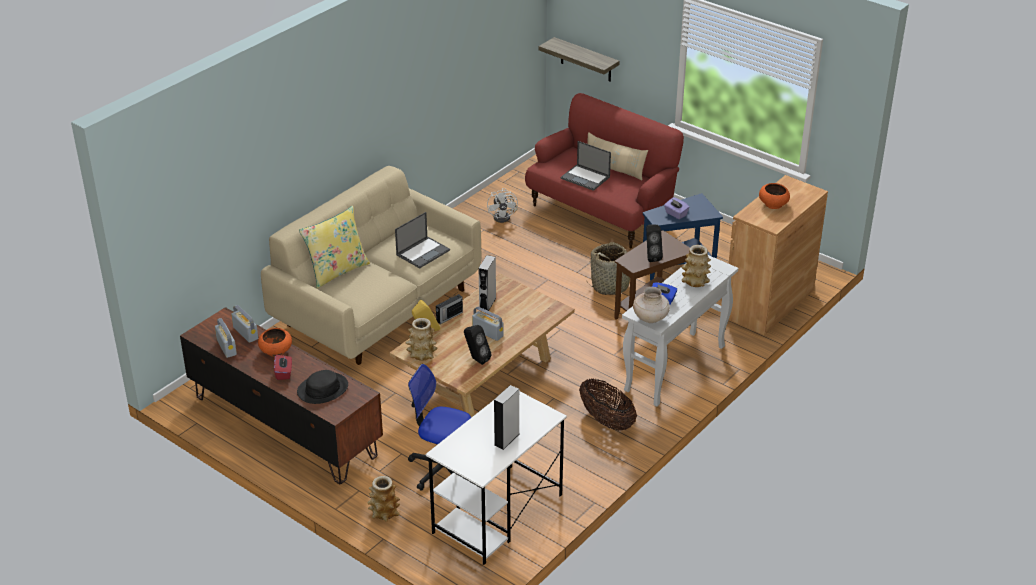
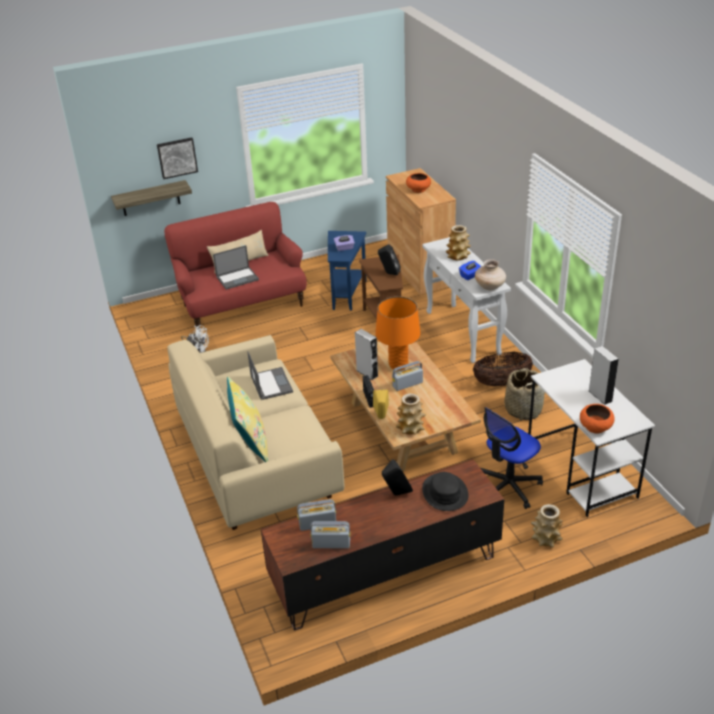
camera: 60 degrees left, 0 degrees up
orange bowl [258,328,292,357] -> orange bowl moved to [580,404,615,434]
red tissue box [274,355,292,380] -> none
black speaker [464,325,492,365] -> black speaker moved to [382,459,413,496]
basket [587,242,630,295] -> basket moved to [504,368,545,420]
none -> picture [157,137,198,179]
none -> orange table lamp [375,297,421,371]

